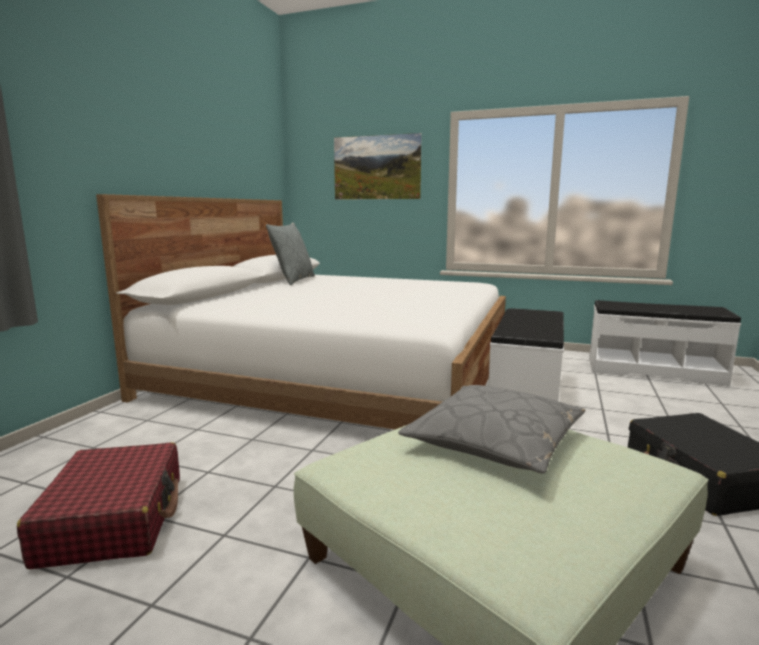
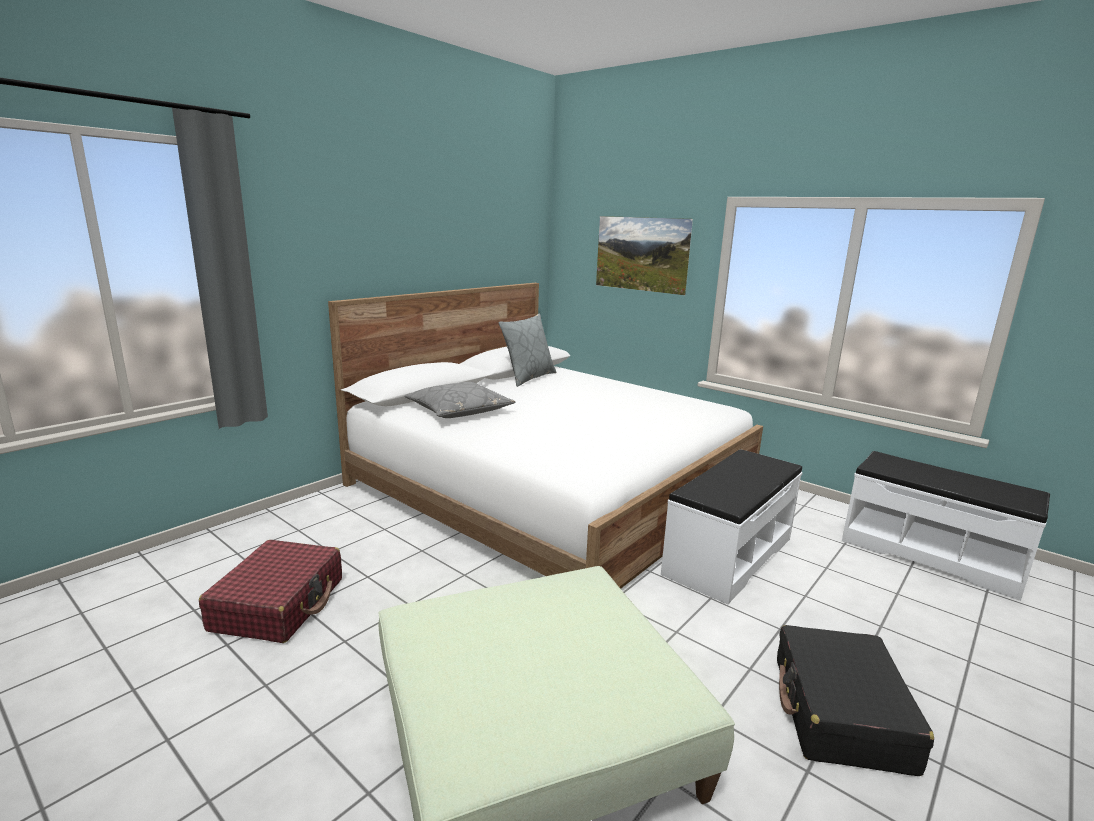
camera: 20 degrees right, 5 degrees up
grey pillow [398,385,585,474] -> grey pillow moved to [405,382,516,418]

